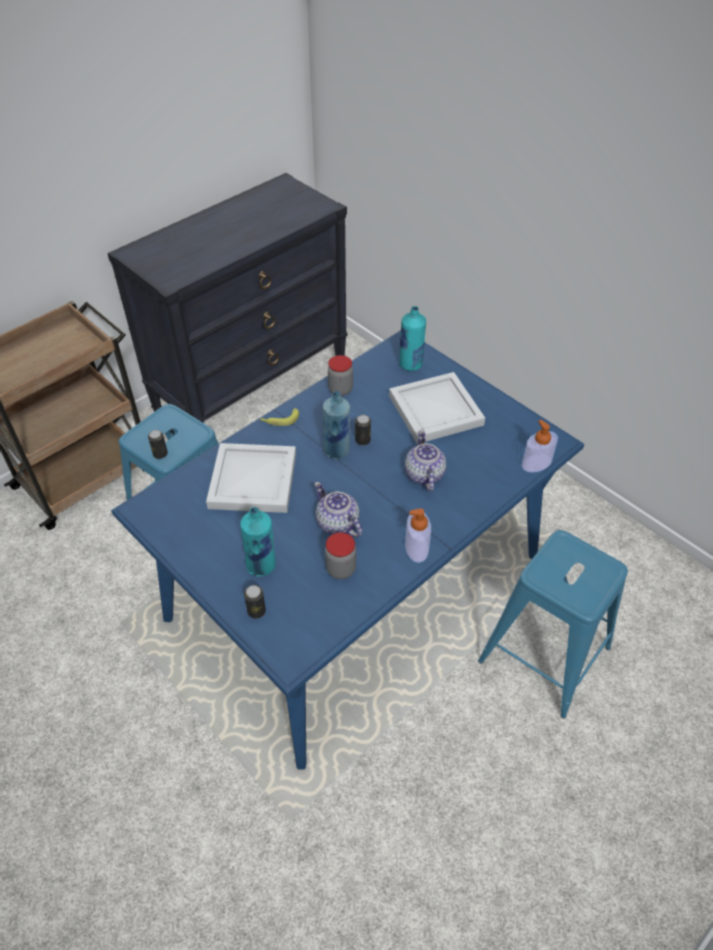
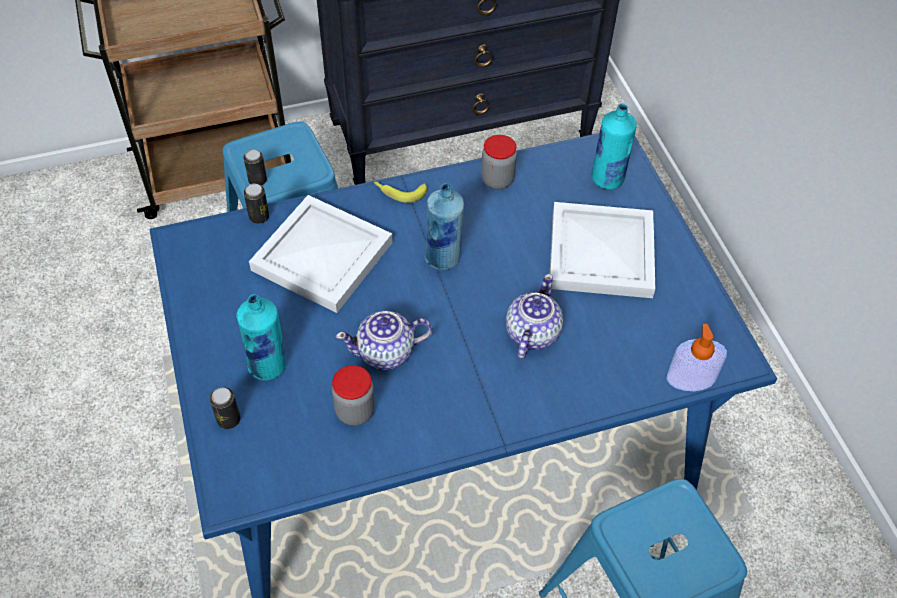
camera: 25 degrees right, 5 degrees up
teapot [314,482,362,537] -> teapot turned 90 degrees counterclockwise [335,311,432,370]
can [355,415,371,445] -> can moved to [244,184,269,224]
soap dispenser [405,509,431,563] -> none

